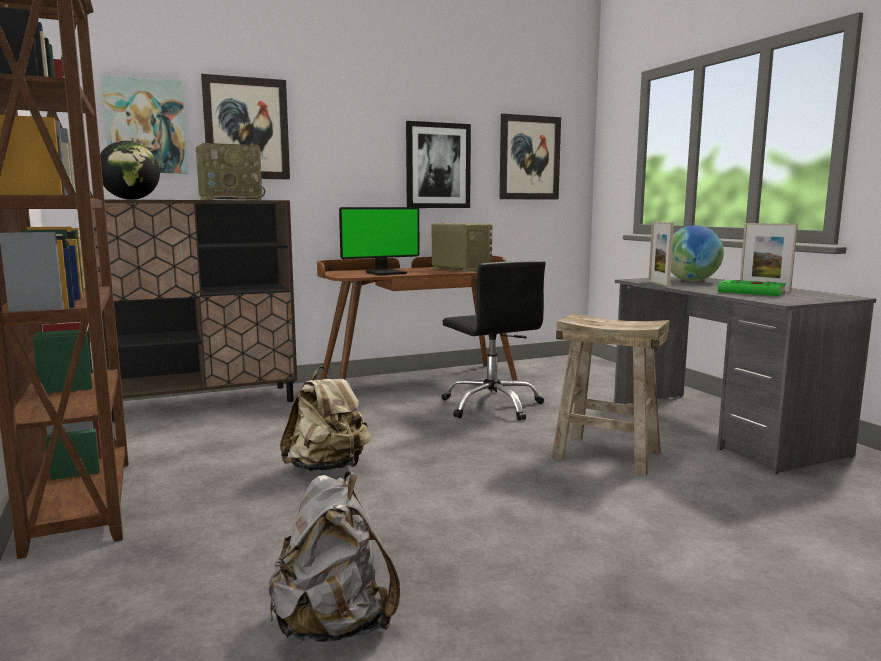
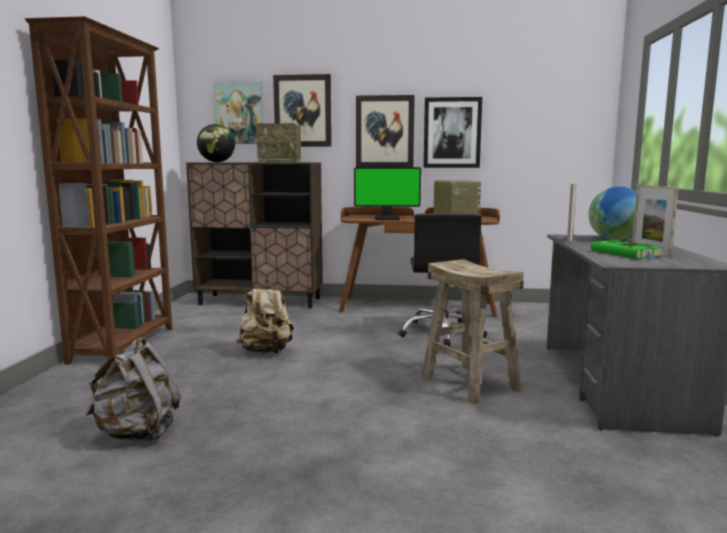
camera: 30 degrees right, 0 degrees up
picture [499,114,561,200] -> picture moved to [356,95,415,167]

